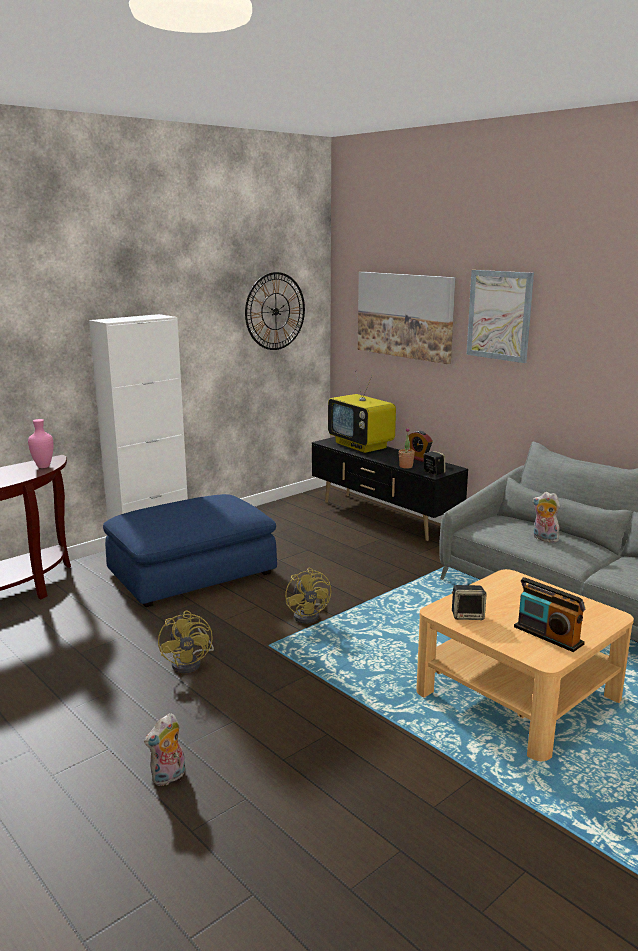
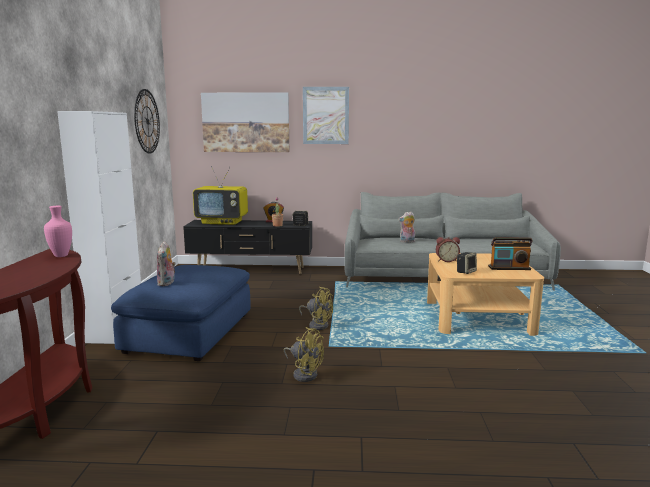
camera: 45 degrees left, 5 degrees down
plush toy [144,713,185,786] -> plush toy moved to [157,241,176,286]
none -> alarm clock [436,237,460,262]

